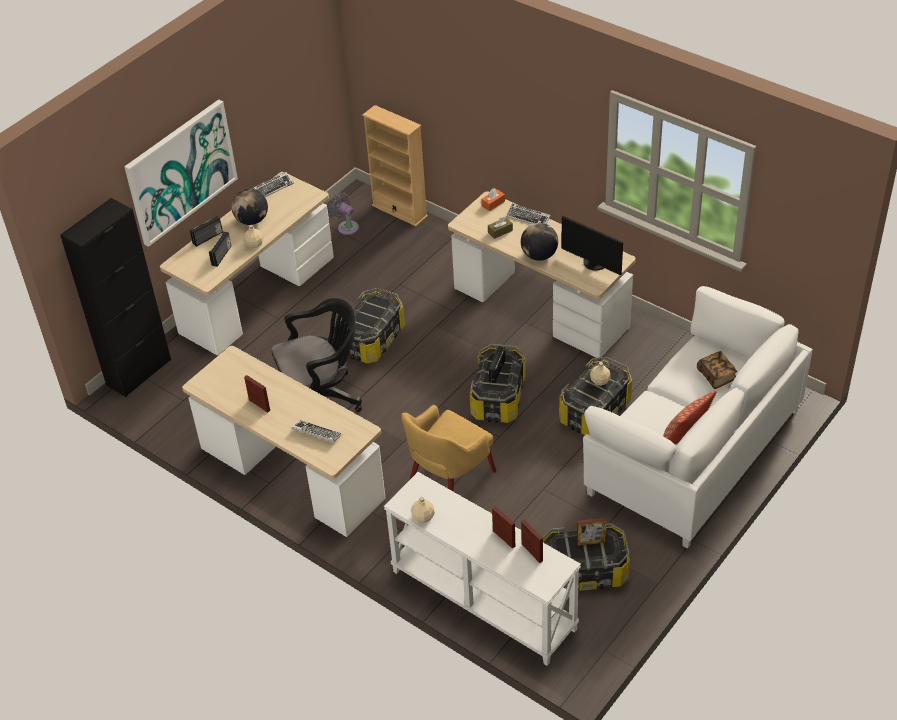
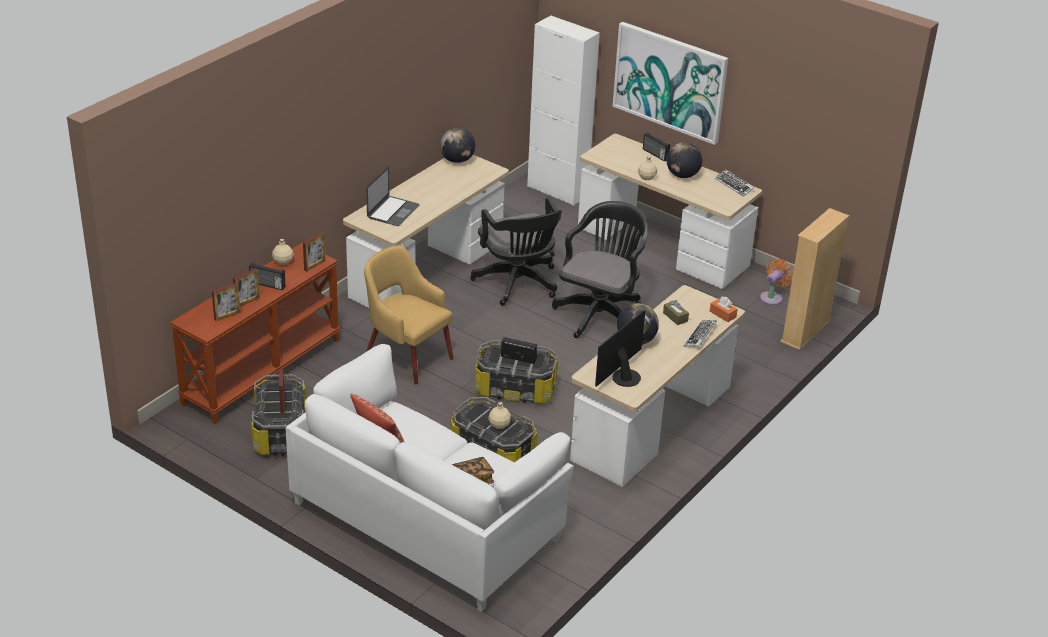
camera: 85 degrees right, 10 degrees down
black cabinet [60,198,171,397] -> white cabinet [527,16,600,206]
radio [209,232,231,267] -> radio moved to [249,263,286,290]
picture frame [244,375,270,413] -> picture frame moved to [303,232,325,271]
keyboard [291,420,342,442] -> laptop [366,167,420,226]
grey fan [328,192,359,235] -> orange fan [760,259,793,305]
storage box [340,288,405,364] -> black office chair [552,201,648,338]
white console table [384,472,581,666] -> brown console table [170,243,340,424]
none -> globe [440,127,475,163]

